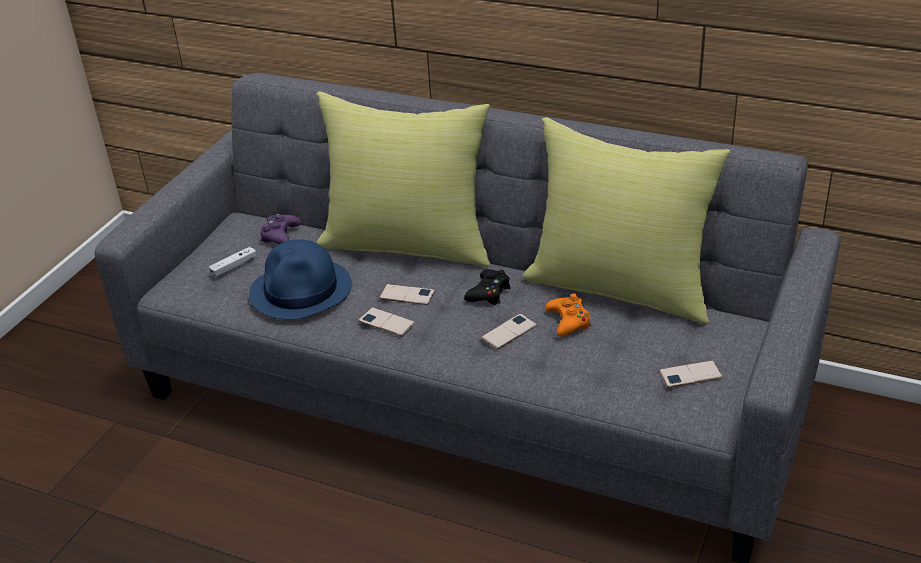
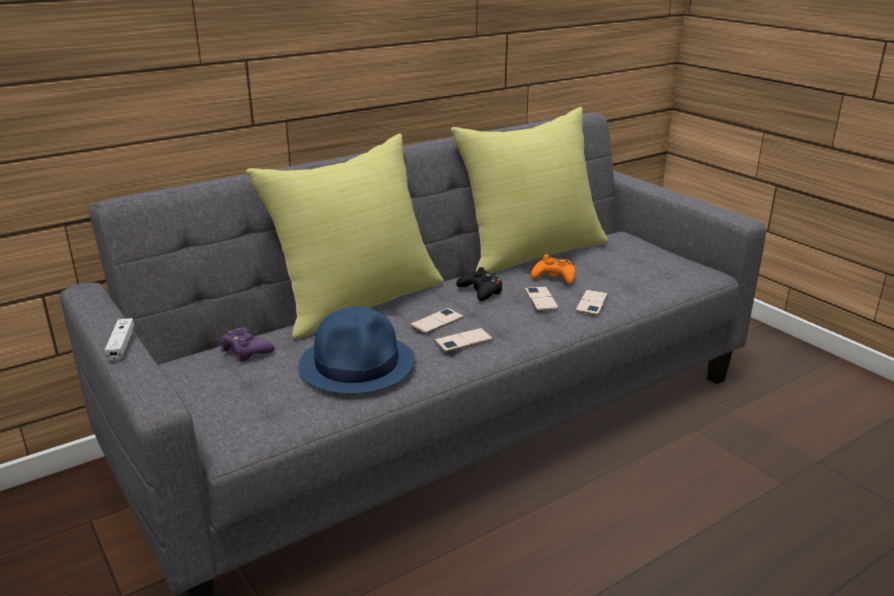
camera: 60 degrees left, 10 degrees down
white game controller [209,247,257,278] -> white game controller moved to [105,318,134,361]
phone [659,361,723,388] -> phone moved to [575,290,608,315]

